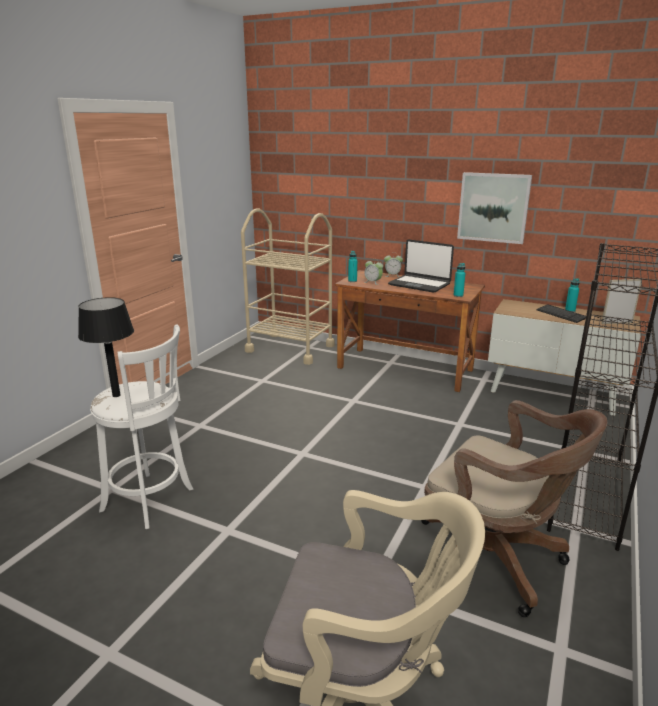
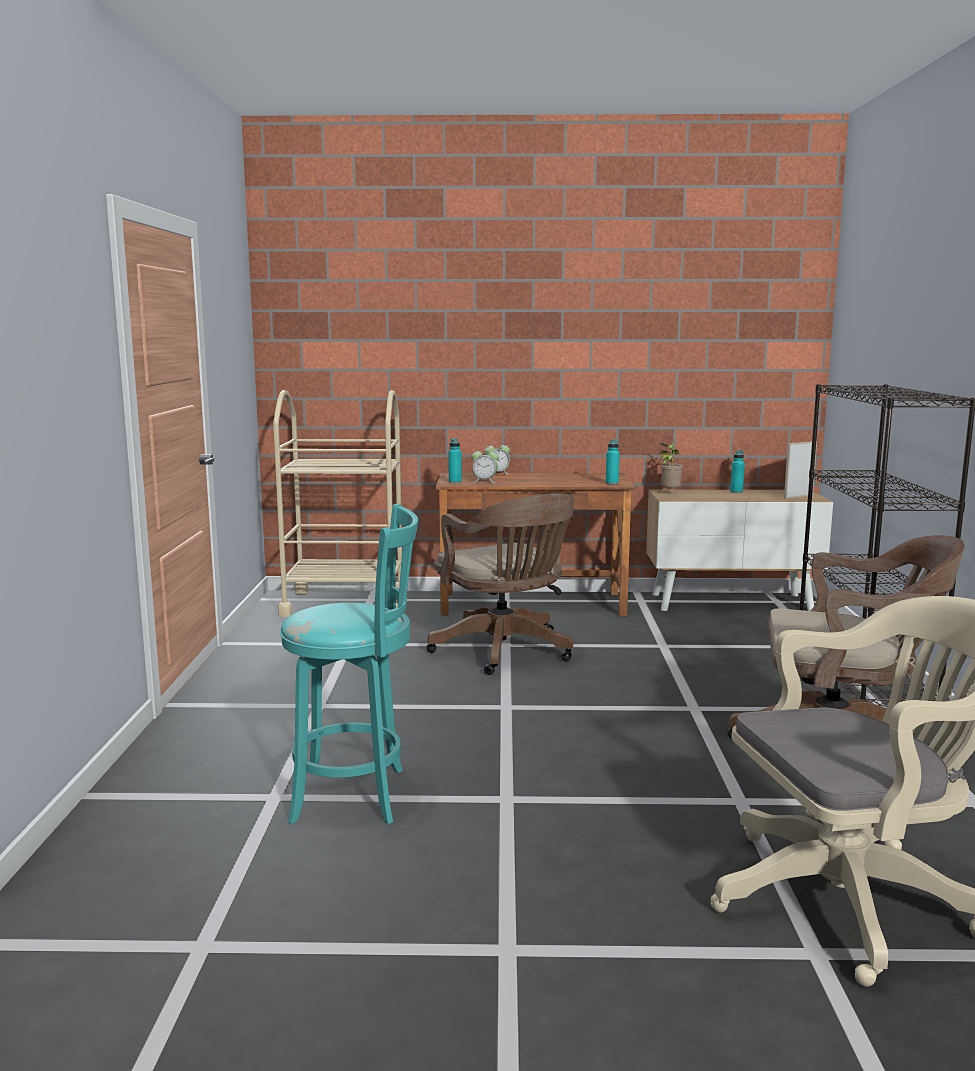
camera: 25 degrees left, 10 degrees down
black table lamp [78,297,134,397] -> none
white stool [90,324,193,529] -> turquoise stool [280,504,418,825]
laptop [388,239,454,293] -> none
picture [457,172,532,244] -> none
keyboard [537,304,586,323] -> none
none -> brown office chair [426,493,574,675]
none -> potted plant [659,443,683,490]

